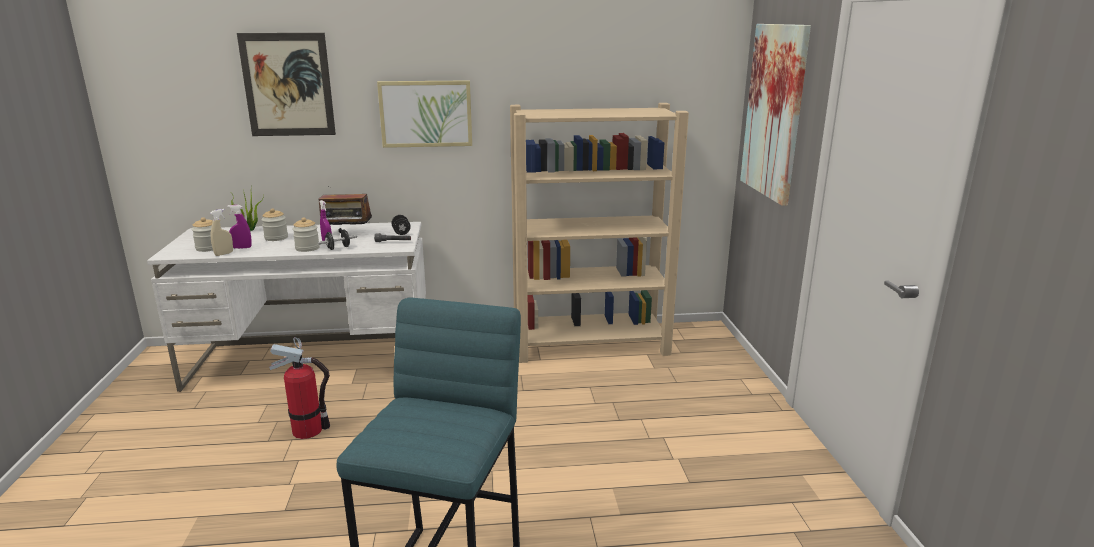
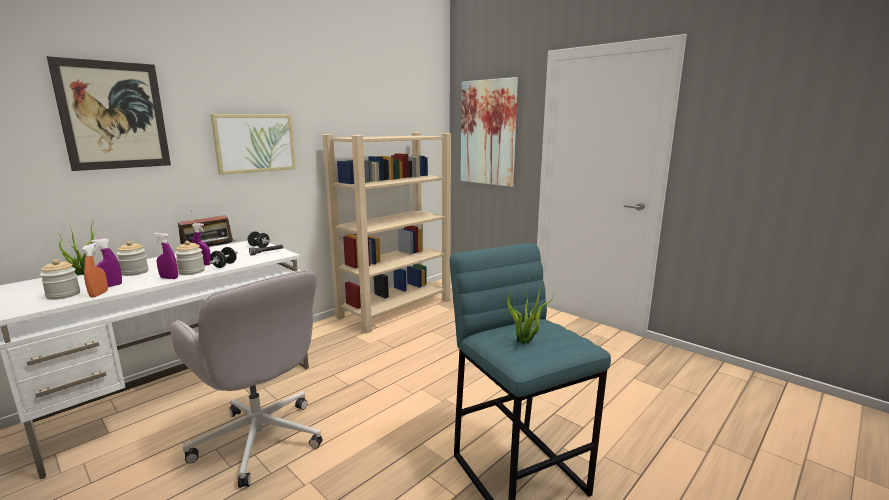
camera: 40 degrees left, 5 degrees down
beige spray bottle [210,209,233,256] -> orange spray bottle [82,243,108,297]
fire extinguisher [269,337,330,439] -> grey office chair [170,270,323,488]
none -> purple spray bottle [154,233,178,279]
none -> potted plant [507,277,555,344]

